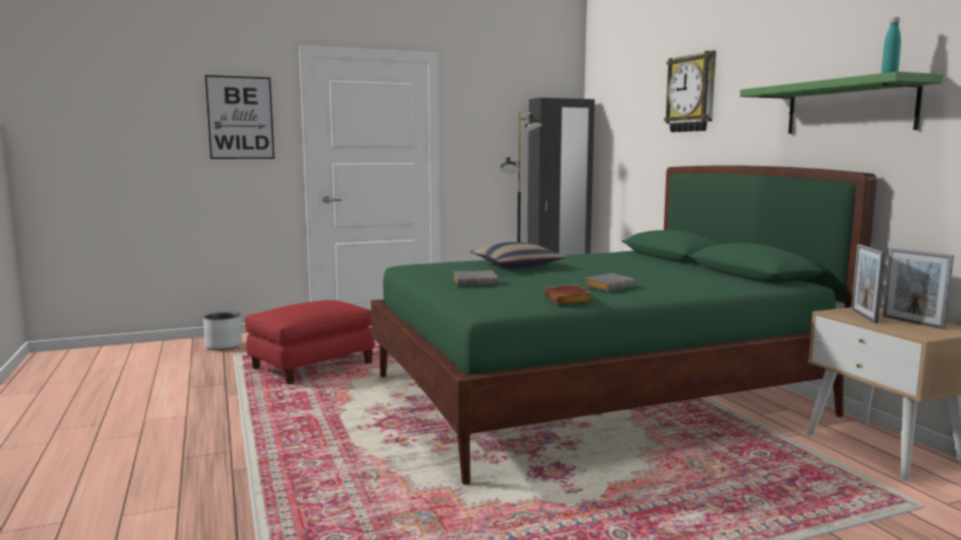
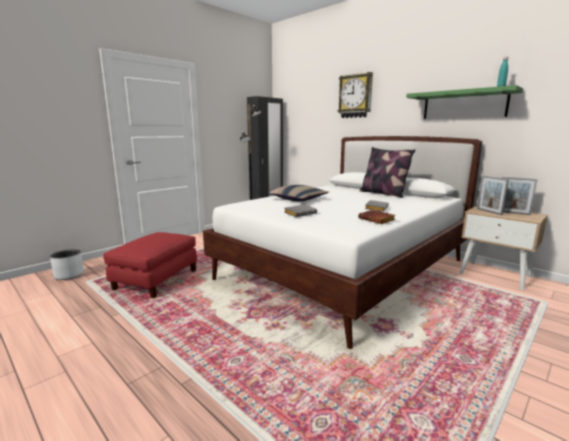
camera: 25 degrees left, 5 degrees up
picture [205,75,275,159] -> none
green bed [371,165,877,485] -> white bed [203,136,482,349]
none -> pillow [359,147,415,198]

